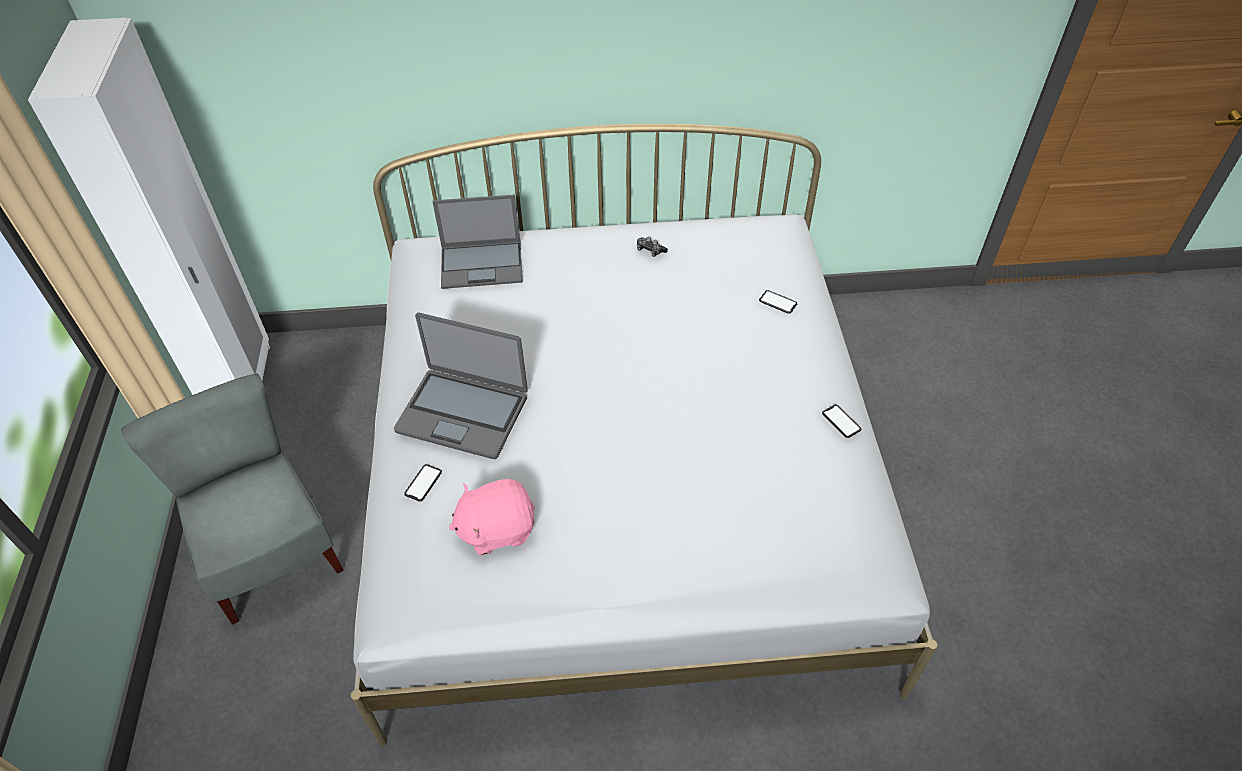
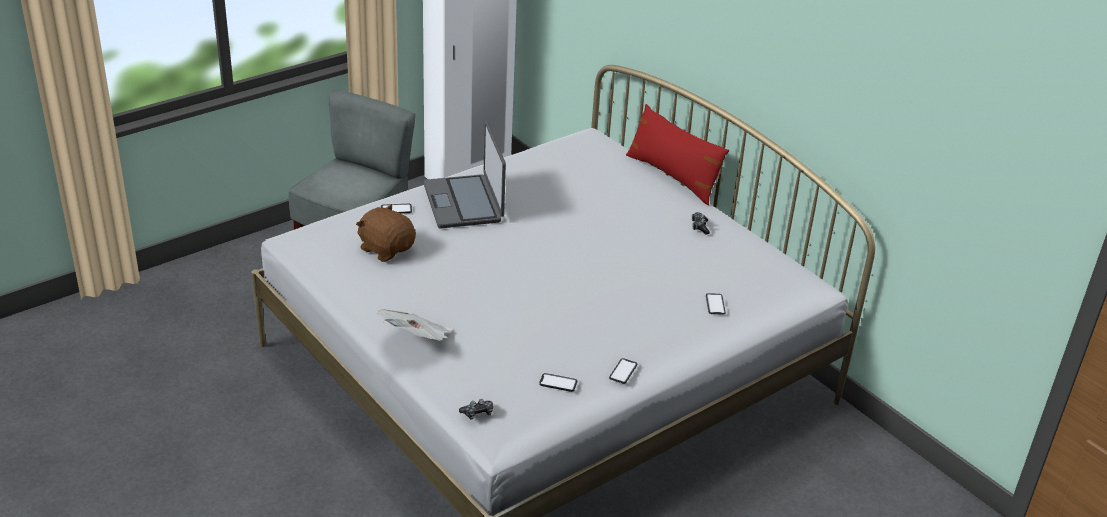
camera: 55 degrees right, 15 degrees down
laptop [432,194,523,289] -> none
pink plush toy [449,479,535,555] -> brown plush toy [356,204,416,262]
none -> newspaper [377,309,452,341]
none -> game controller [459,399,493,420]
none -> phone [539,373,578,392]
none -> red pillow [626,104,729,205]

